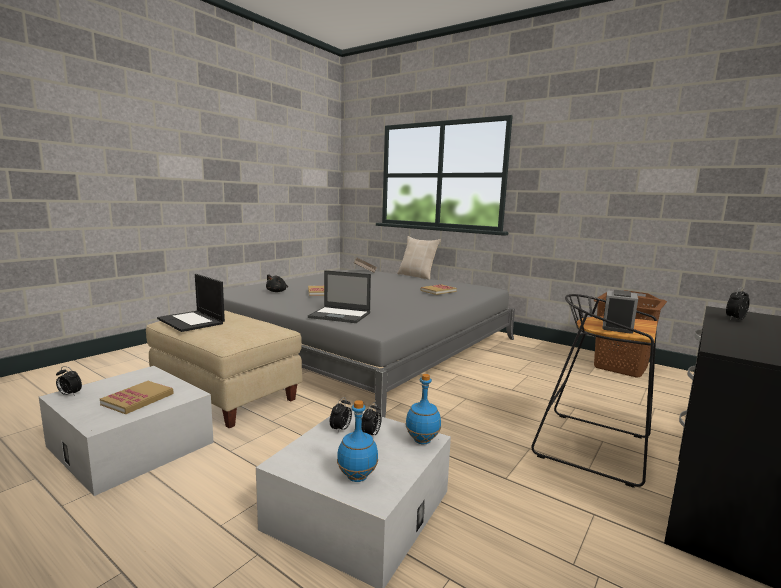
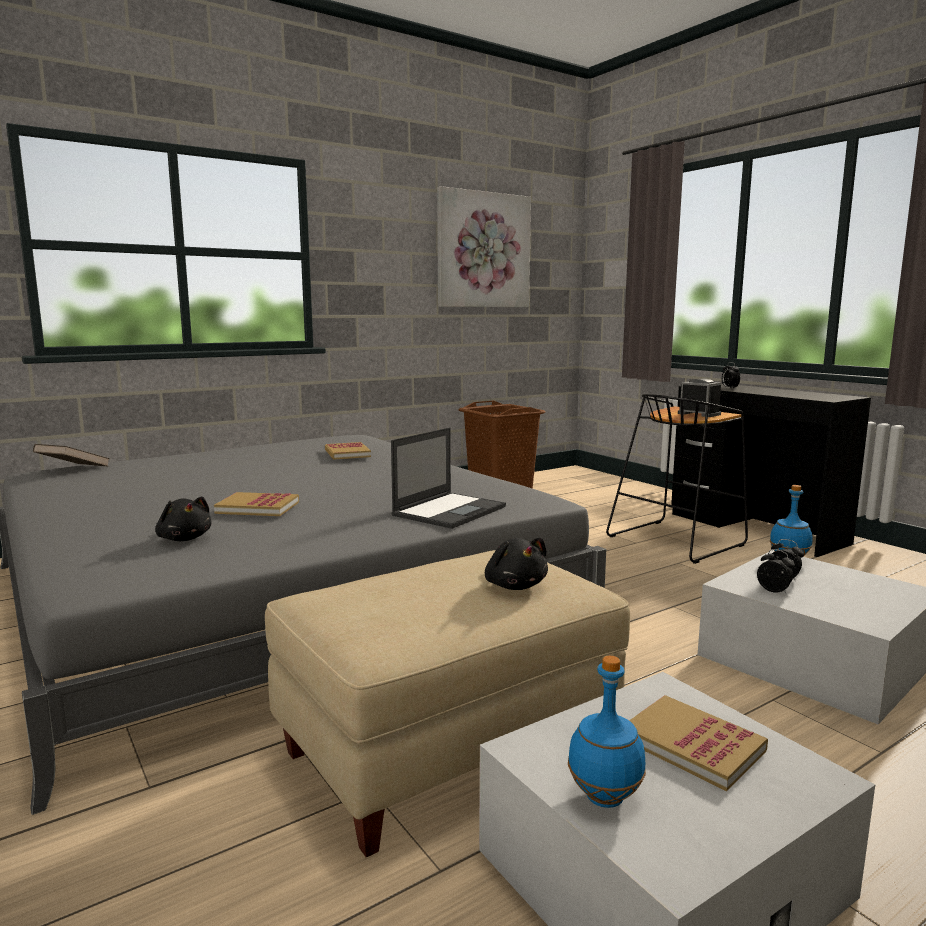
camera: 70 degrees left, 0 degrees up
alarm clock [56,366,82,396] -> none
laptop [157,274,225,332] -> none
blue bottle [337,400,378,482] -> blue bottle moved to [568,656,646,808]
beige pillow [397,236,441,280] -> none
none -> picture [437,186,531,307]
none -> black plush toy [485,538,548,590]

